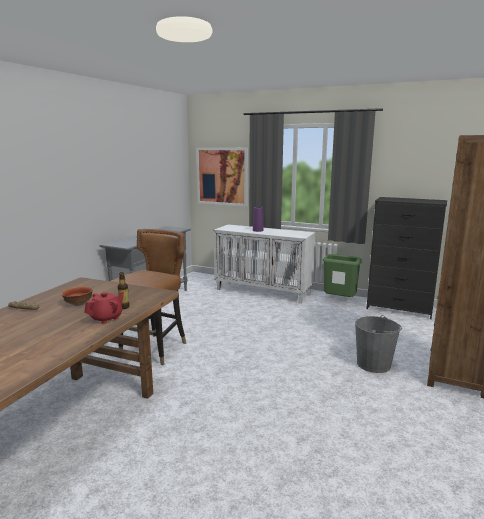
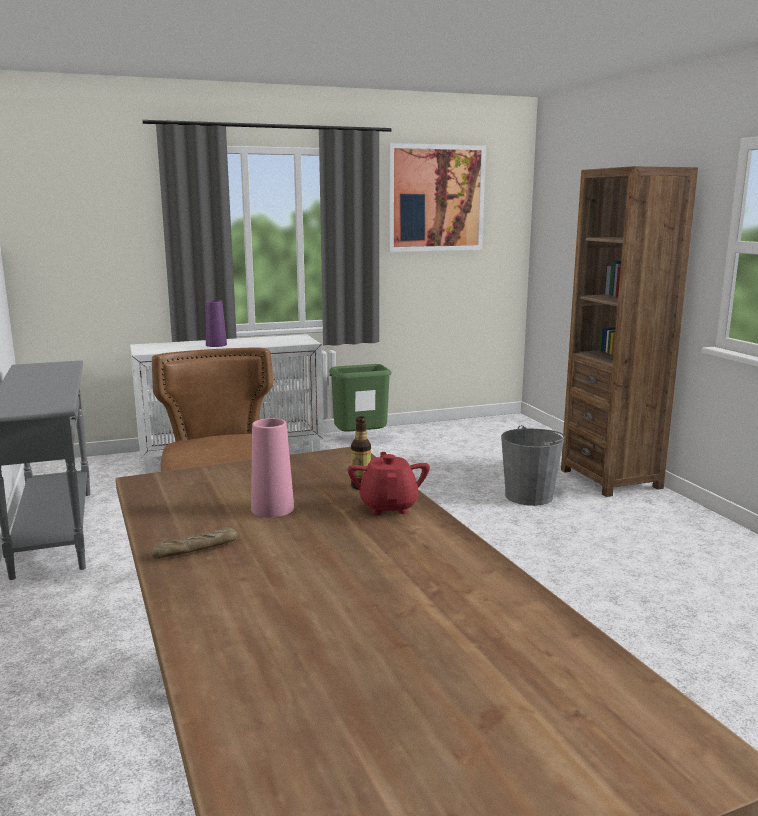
camera: 45 degrees left, 0 degrees up
bowl [61,286,93,306] -> pink vase [251,418,294,517]
picture [196,147,248,207] -> picture moved to [388,143,486,252]
black dresser [366,197,447,319] -> none

